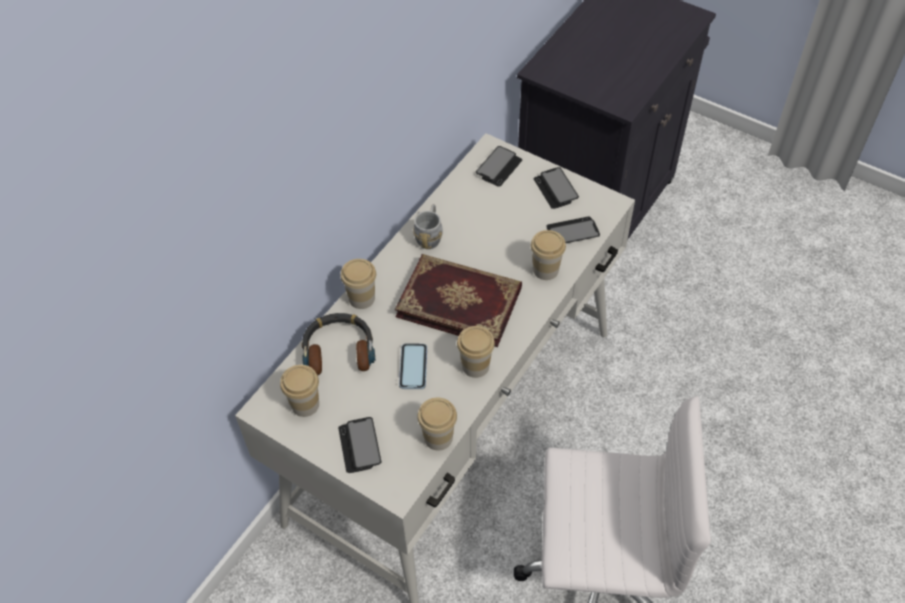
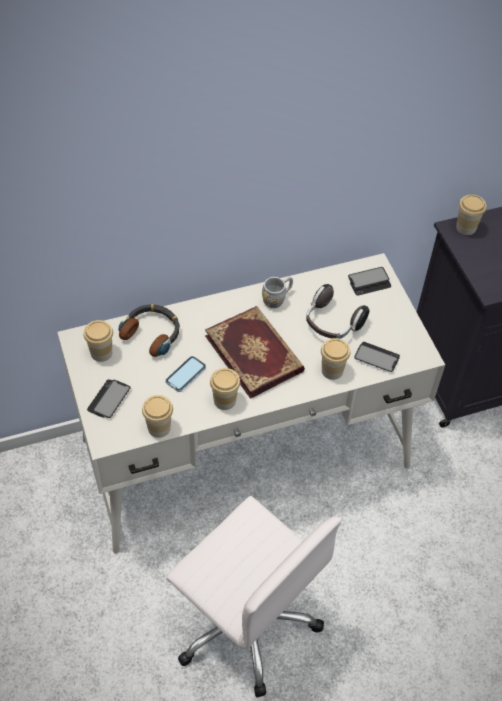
camera: 35 degrees right, 0 degrees up
cup [340,259,376,309] -> cup moved to [456,195,486,235]
phone [534,167,579,209] -> none
none -> headphones [306,284,369,339]

